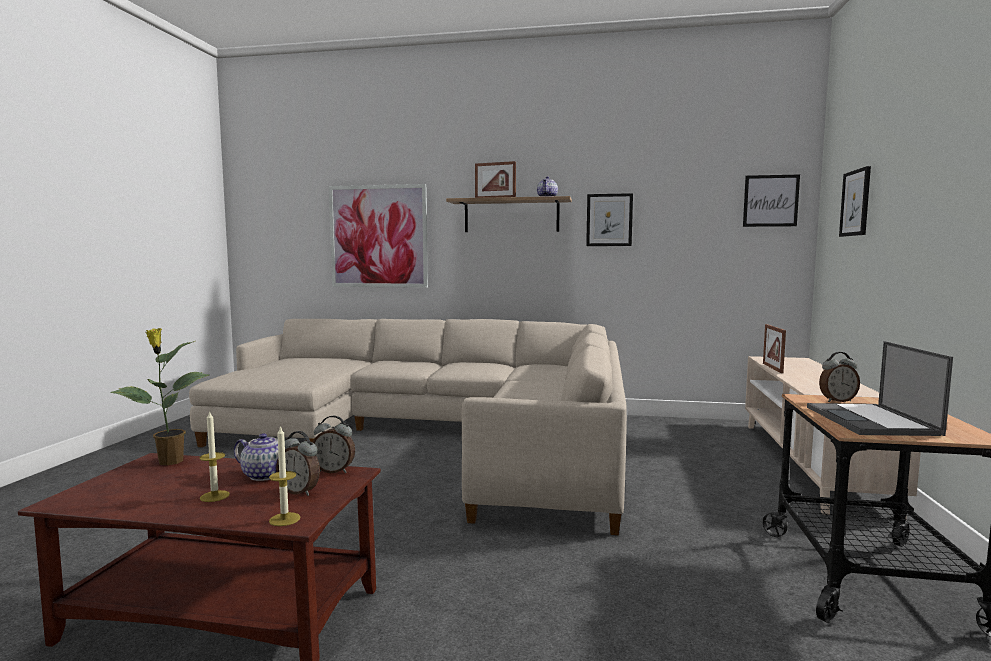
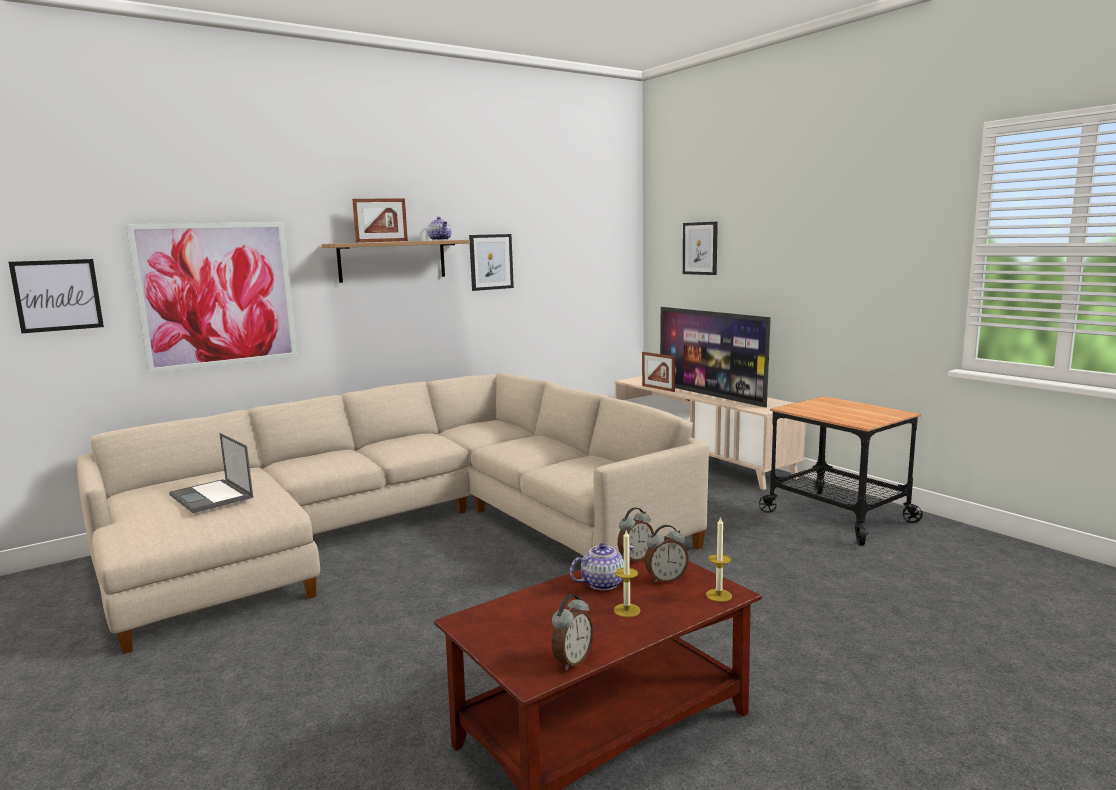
camera: 45 degrees left, 5 degrees up
potted plant [110,328,209,465] -> none
picture [743,174,800,227] -> picture moved to [9,259,104,333]
laptop [807,341,953,436] -> laptop moved to [169,433,253,513]
alarm clock [819,352,860,402] -> alarm clock moved to [552,594,594,670]
none -> television [660,307,771,407]

